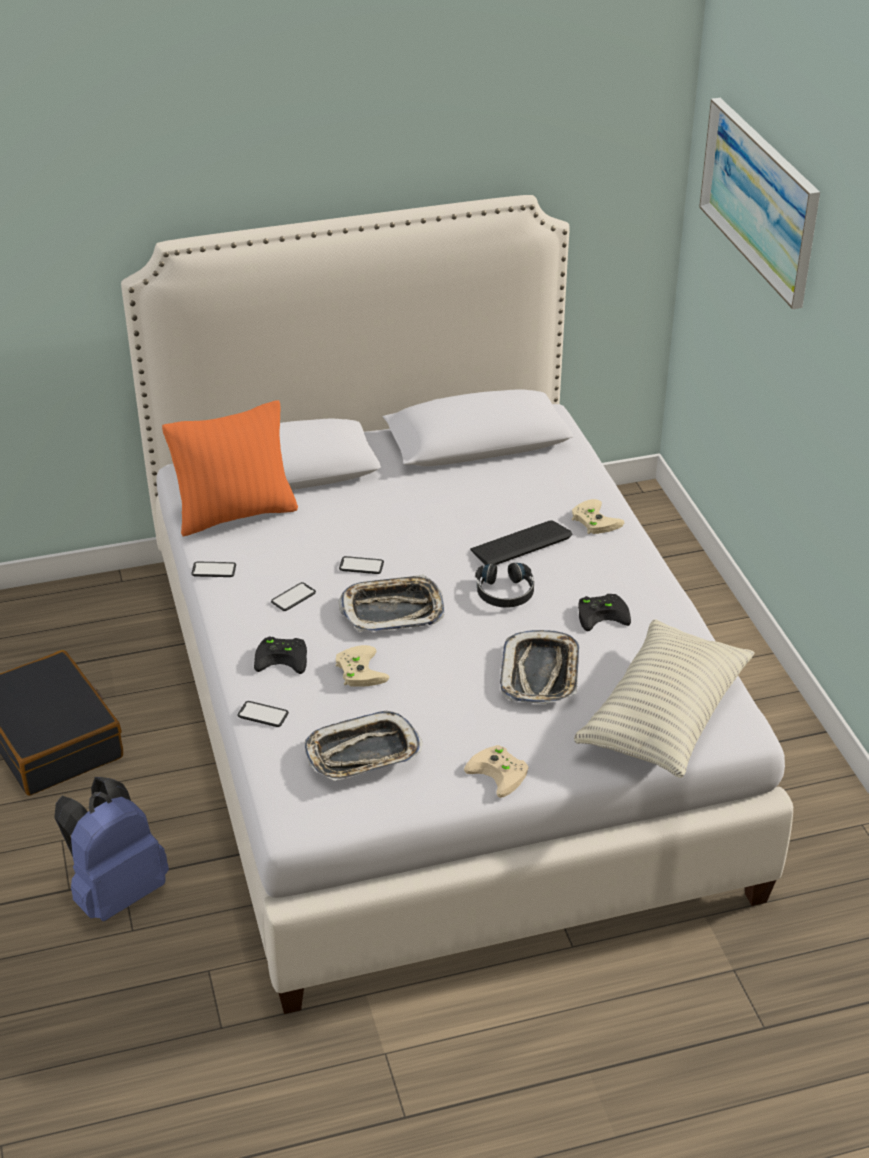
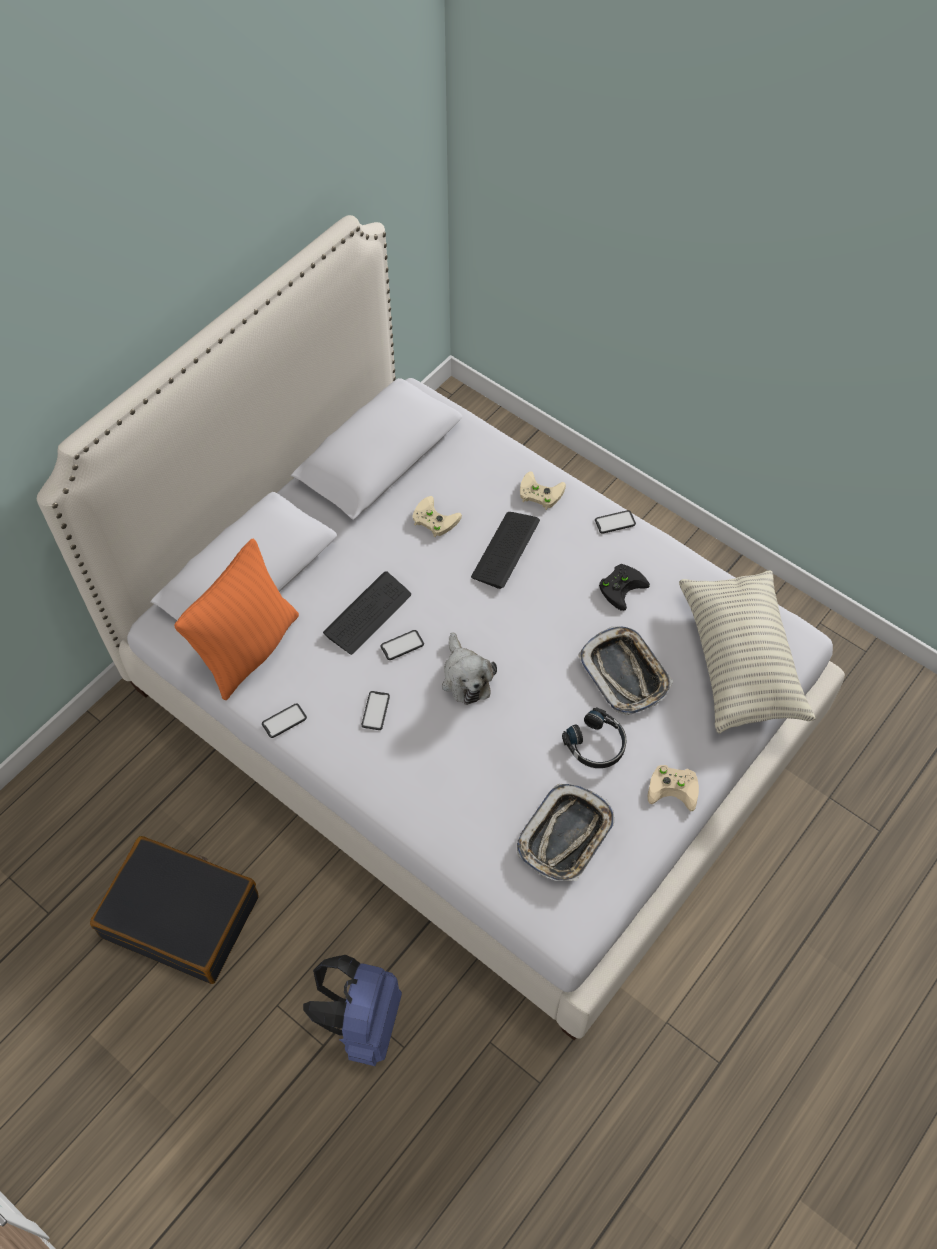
camera: 35 degrees left, 20 degrees up
phone [237,701,289,727] -> phone moved to [595,510,636,533]
black game controller [254,637,307,674] -> none
beige game controller [335,645,389,687] -> beige game controller moved to [412,496,462,537]
tray [338,574,444,632] -> plush toy [442,633,497,705]
black headphones [475,563,534,607] -> black headphones moved to [562,708,626,768]
picture [699,98,820,309] -> none
none -> keyboard [323,571,411,655]

